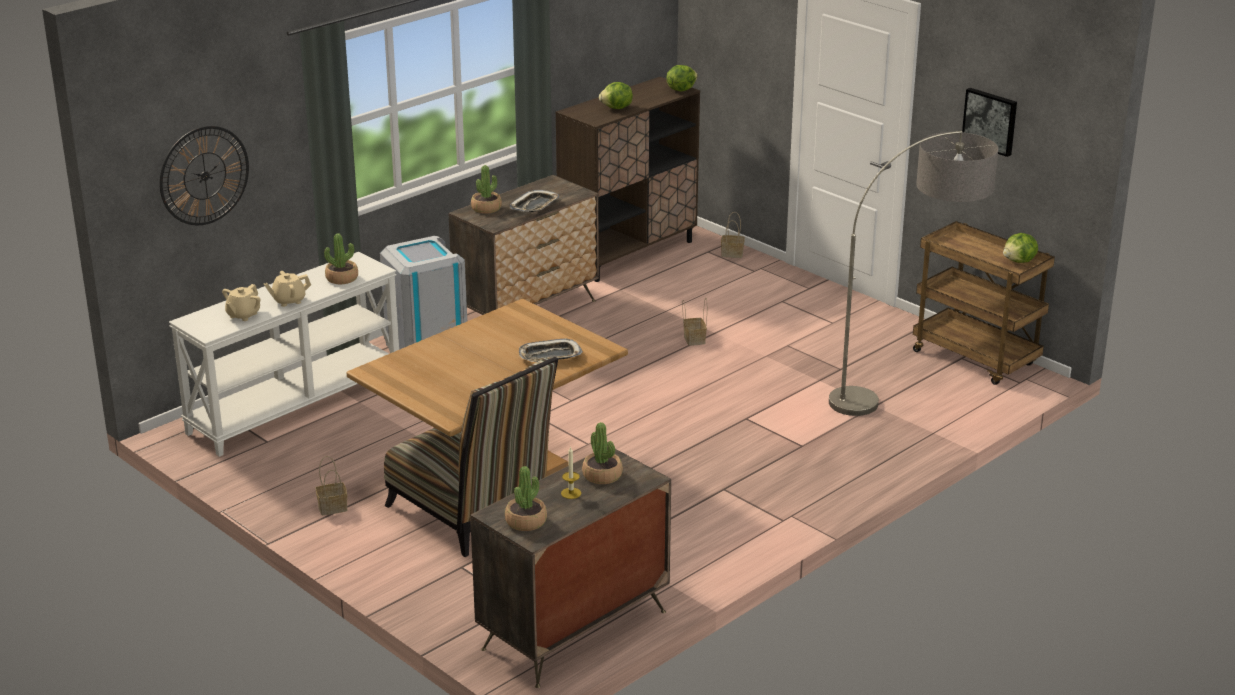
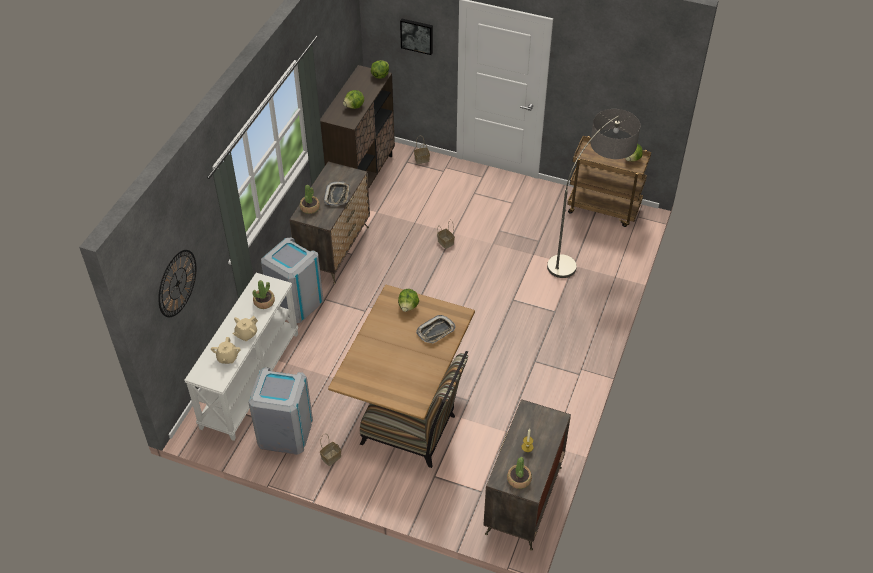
camera: 25 degrees left, 20 degrees up
potted plant [582,422,623,484] -> none
picture [962,88,1017,157] -> picture moved to [400,19,433,55]
none -> grey trash can [248,367,313,455]
none -> lettuce [398,289,419,312]

